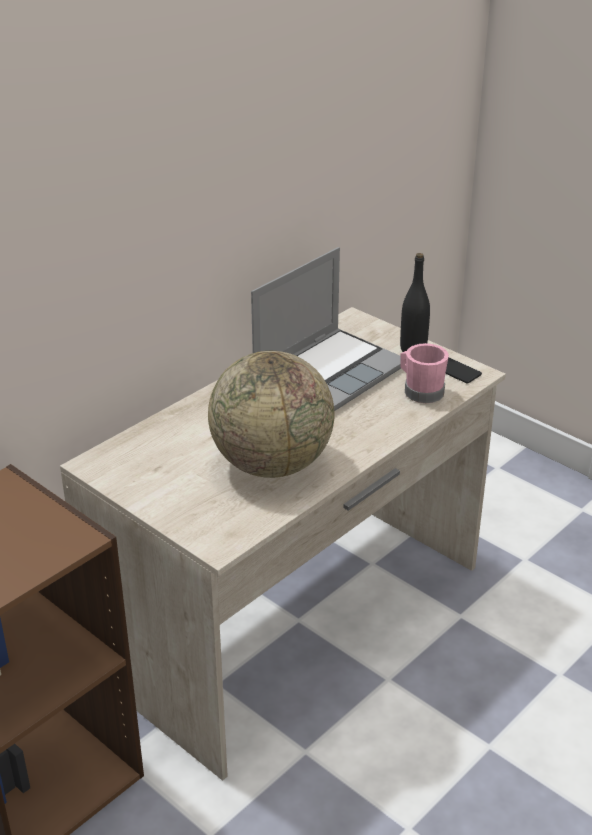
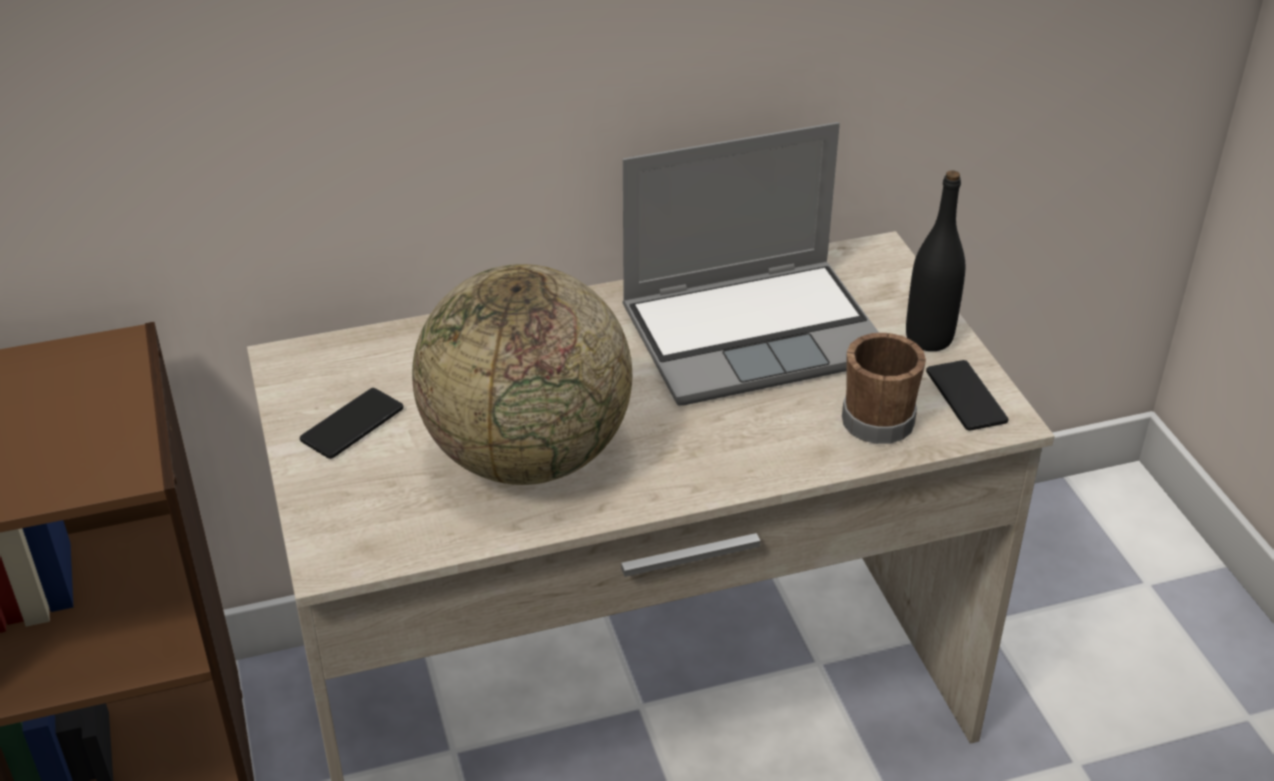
camera: 30 degrees right, 5 degrees up
pink mug [400,343,449,403] -> brown mug [842,333,926,444]
none -> phone [300,388,404,459]

